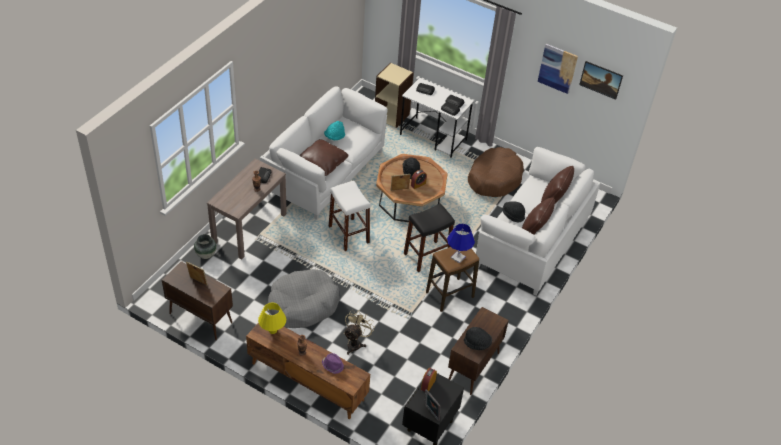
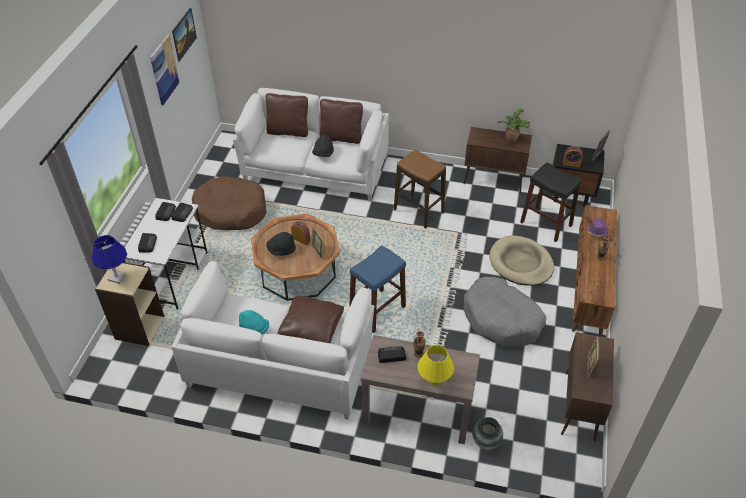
camera: 105 degrees left, 0 degrees up
yellow table lamp [258,302,286,334] -> yellow table lamp moved to [418,345,454,385]
white stool [329,181,371,251] -> blue stool [349,245,406,333]
beige fan [344,310,375,355] -> beige dog bed [489,235,554,286]
black stool [404,204,455,272] -> black stool moved to [520,162,582,242]
blue table lamp [447,224,475,264] -> blue table lamp moved to [92,235,127,284]
black hat [464,327,492,350] -> potted plant [498,109,530,142]

